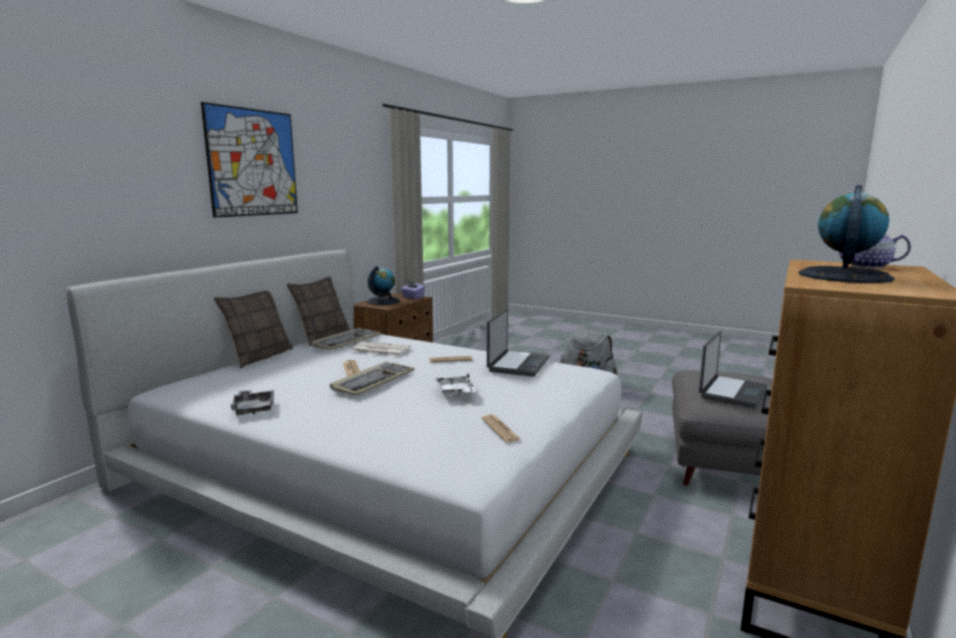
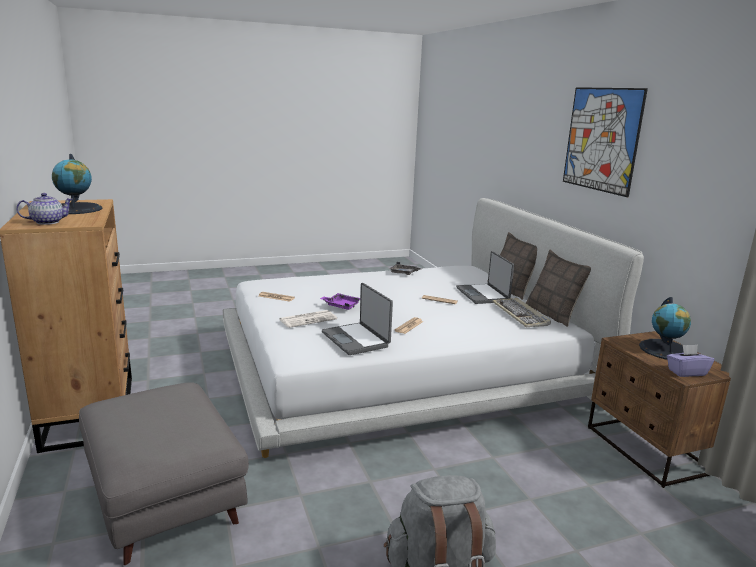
camera: 130 degrees right, 5 degrees up
keyboard [330,361,415,396] -> none
newspaper [352,341,411,356] -> newspaper moved to [279,310,337,328]
white tray [435,374,476,396] -> purple tray [320,293,361,310]
laptop [699,331,767,408] -> laptop moved to [456,251,514,304]

